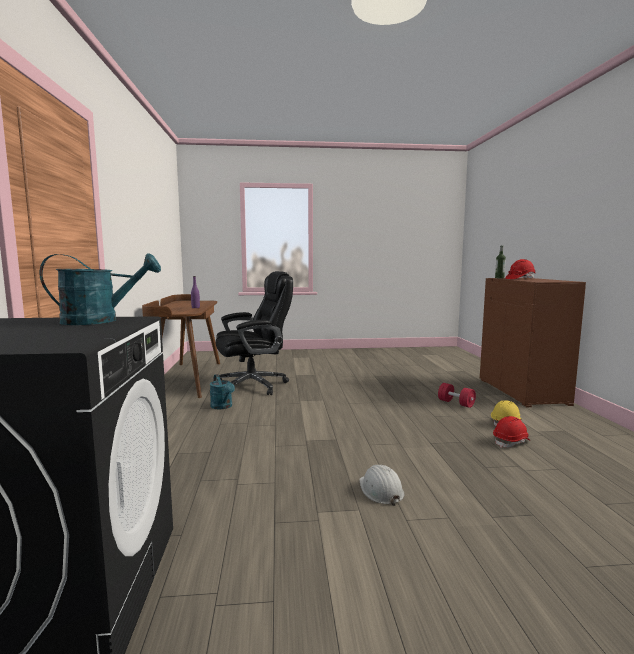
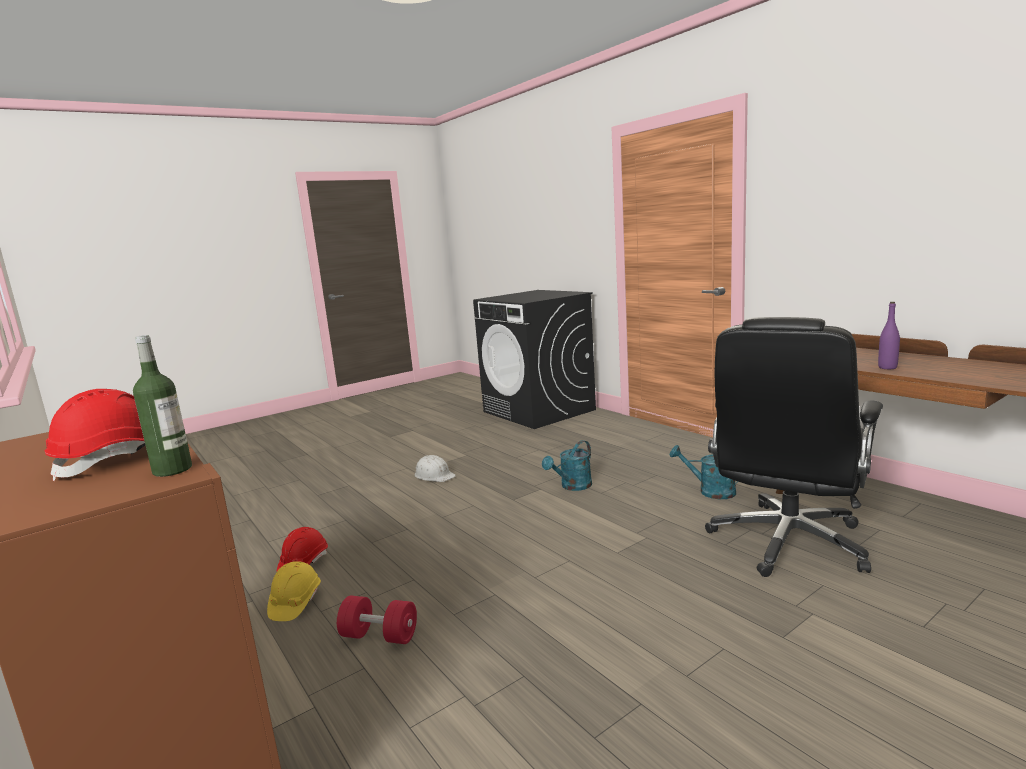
camera: 150 degrees right, 5 degrees up
turquoise watering can [40,253,161,325] -> turquoise watering can moved to [542,440,592,491]

